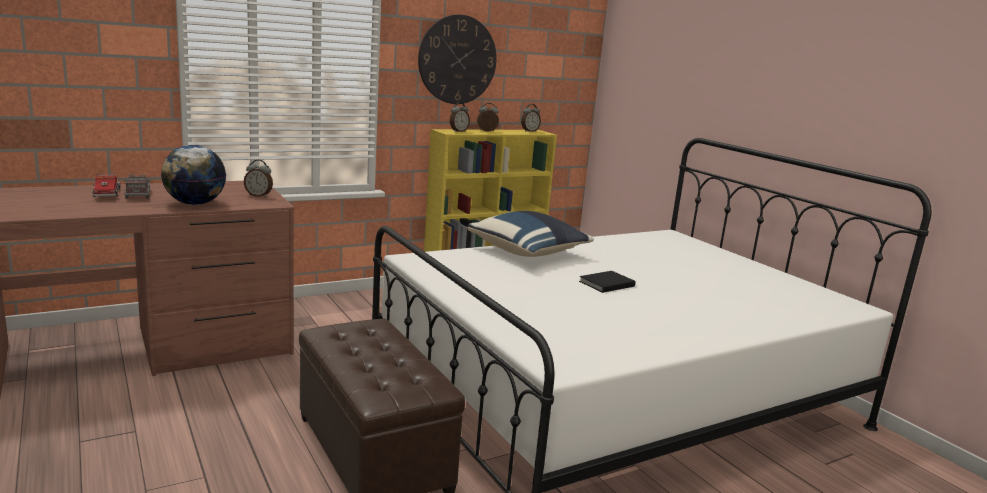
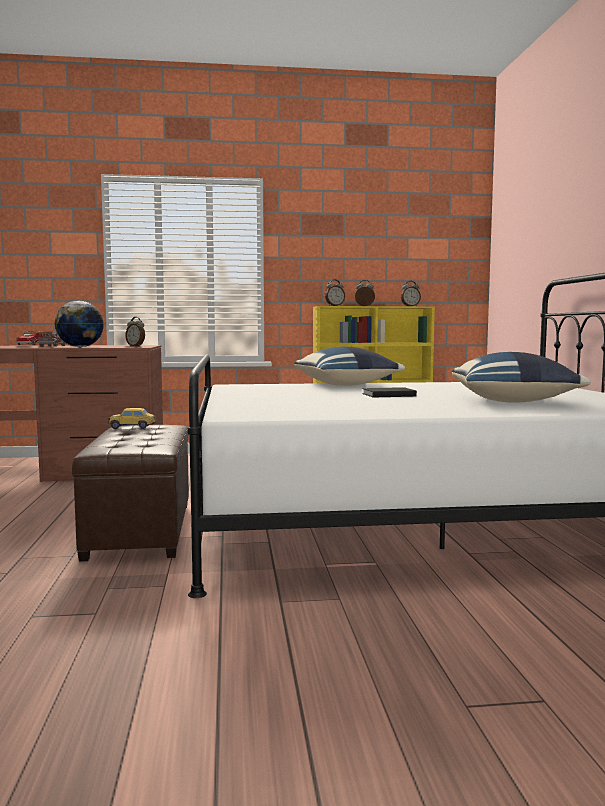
camera: 25 degrees right, 10 degrees down
wall clock [418,15,497,104] -> none
none -> toy car [108,408,156,429]
none -> blue pillow [452,352,591,403]

